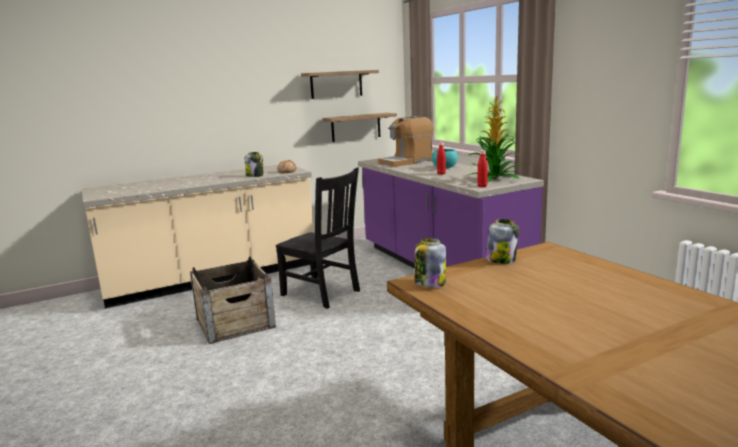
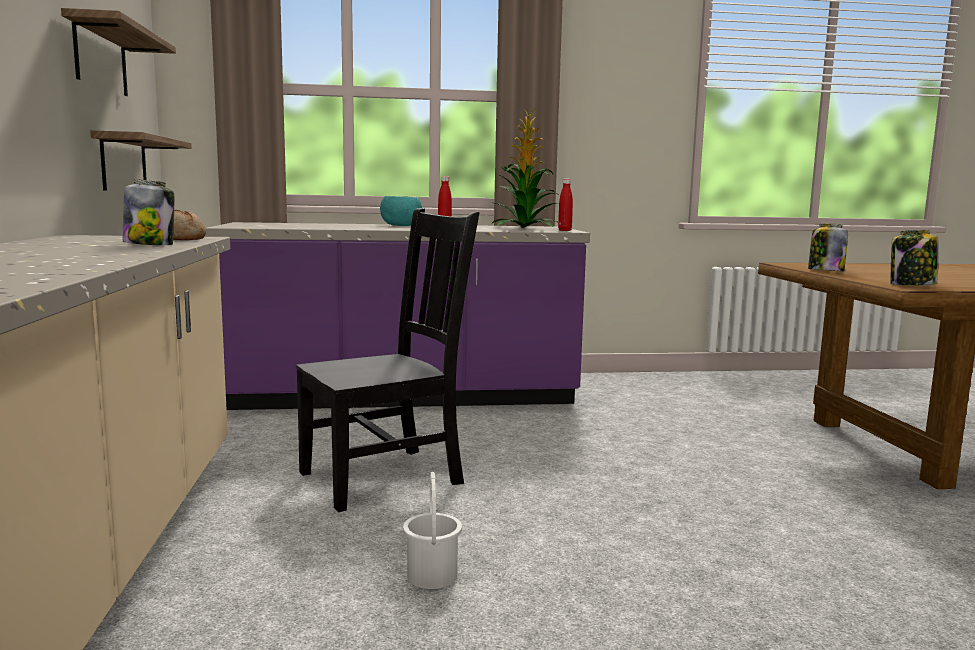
camera: 70 degrees left, 5 degrees down
crate [190,257,276,344] -> white bucket [403,472,462,589]
coffee machine [378,116,434,167] -> none

